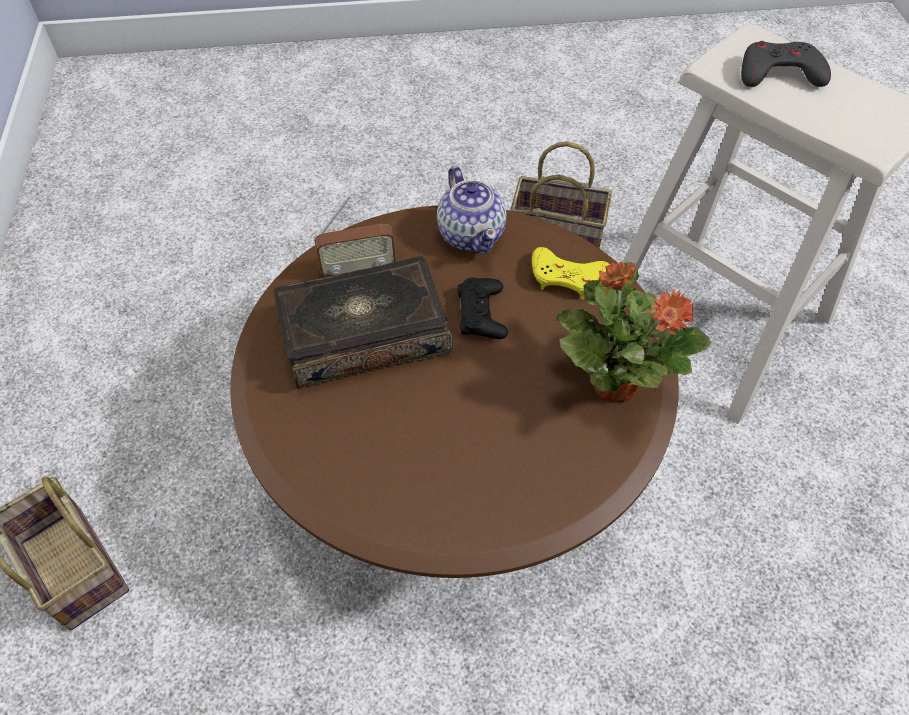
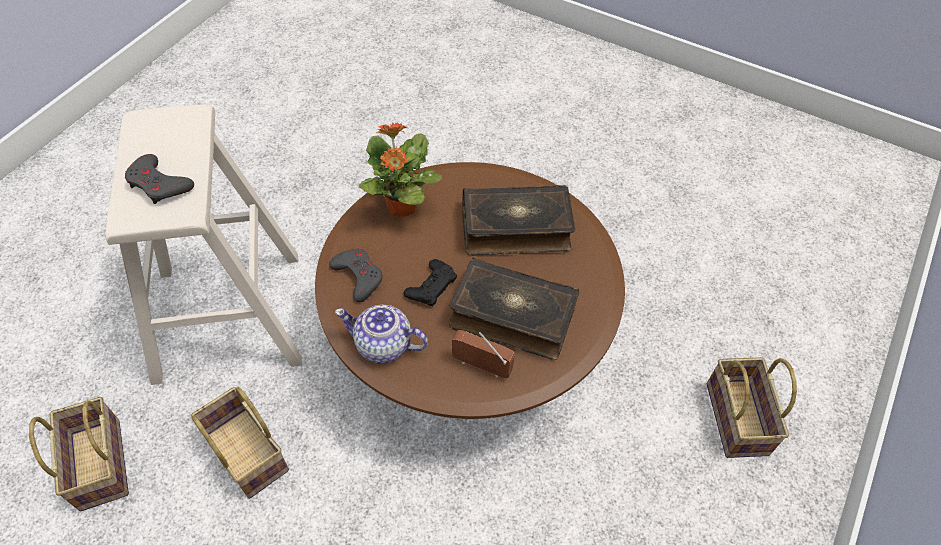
camera: 145 degrees left, 0 degrees up
teapot [437,166,507,254] -> teapot turned 90 degrees counterclockwise [335,304,428,363]
yellow game controller [532,247,610,299] -> grey game controller [329,249,383,302]
none -> basket [29,397,129,511]
none -> book [462,185,575,256]

